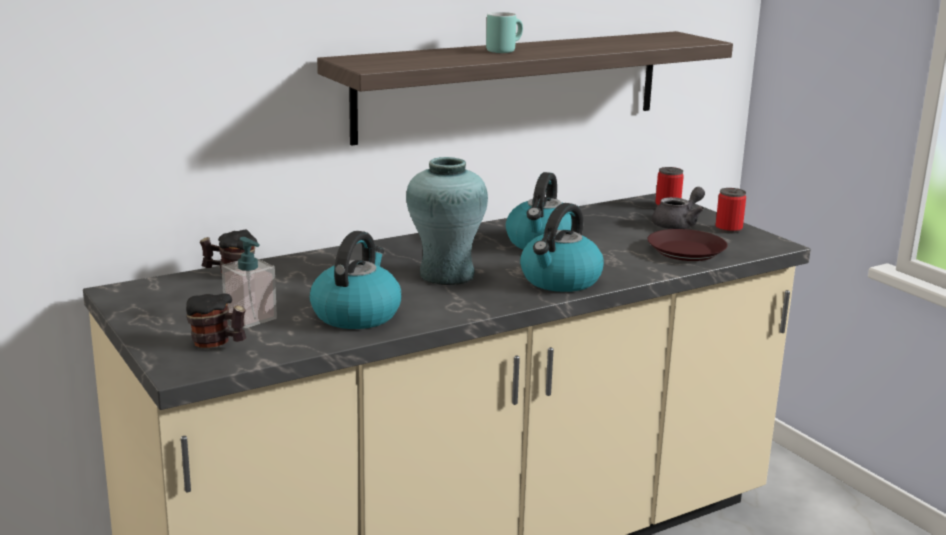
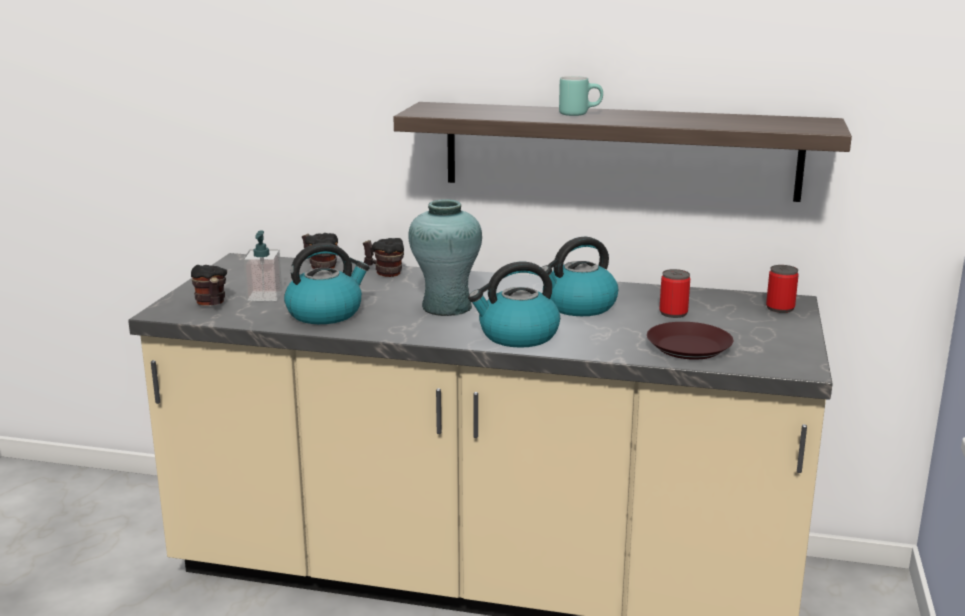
camera: 45 degrees right, 0 degrees up
grey teapot [652,187,705,229] -> none
can [715,188,746,234] -> can moved to [659,269,690,318]
none -> mug [362,238,404,277]

